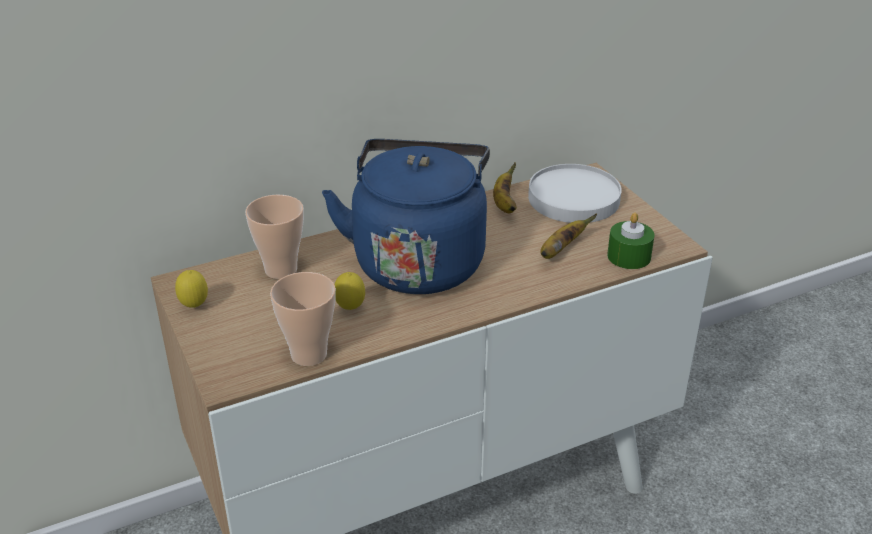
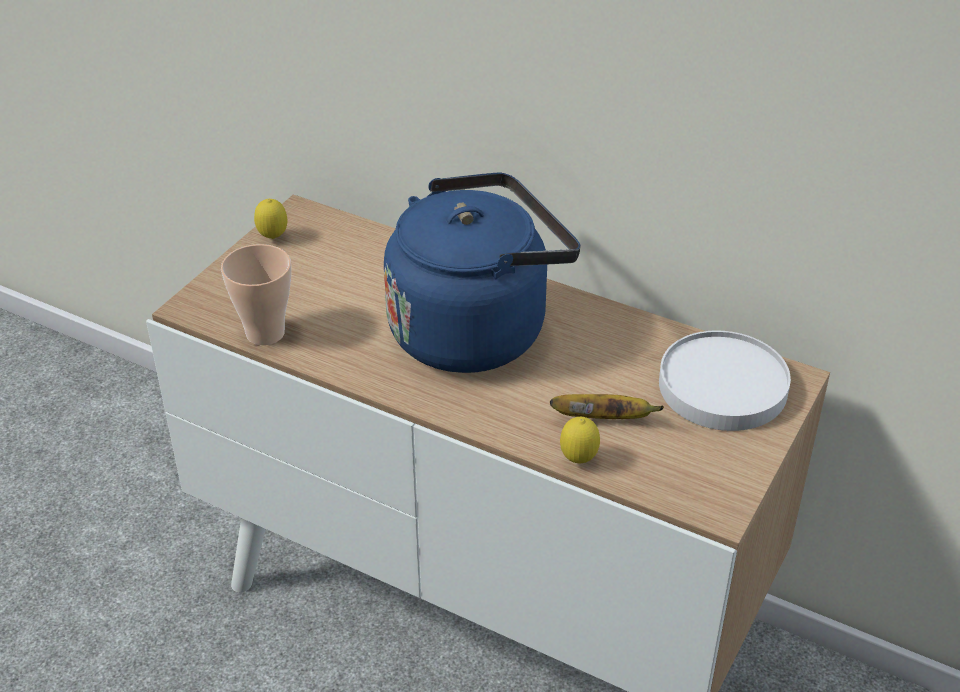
camera: 55 degrees right, 5 degrees up
cup [245,195,304,279] -> none
lemon [335,272,365,310] -> lemon moved to [560,417,600,463]
banana [493,162,517,214] -> none
green candle [607,213,655,269] -> none

